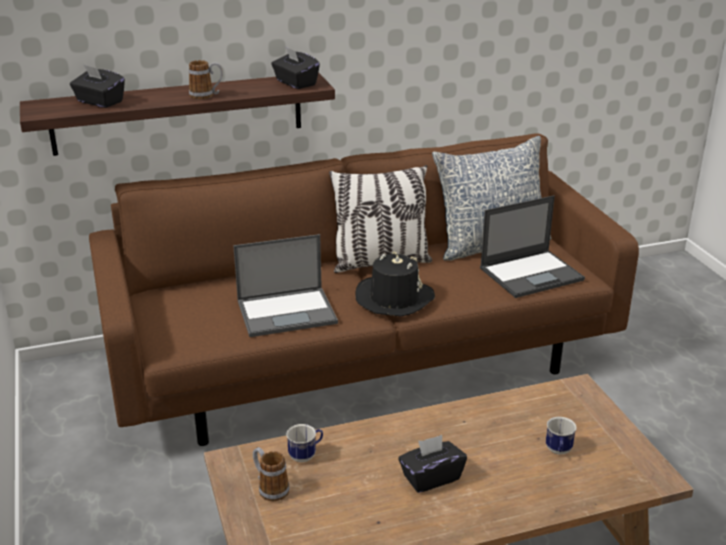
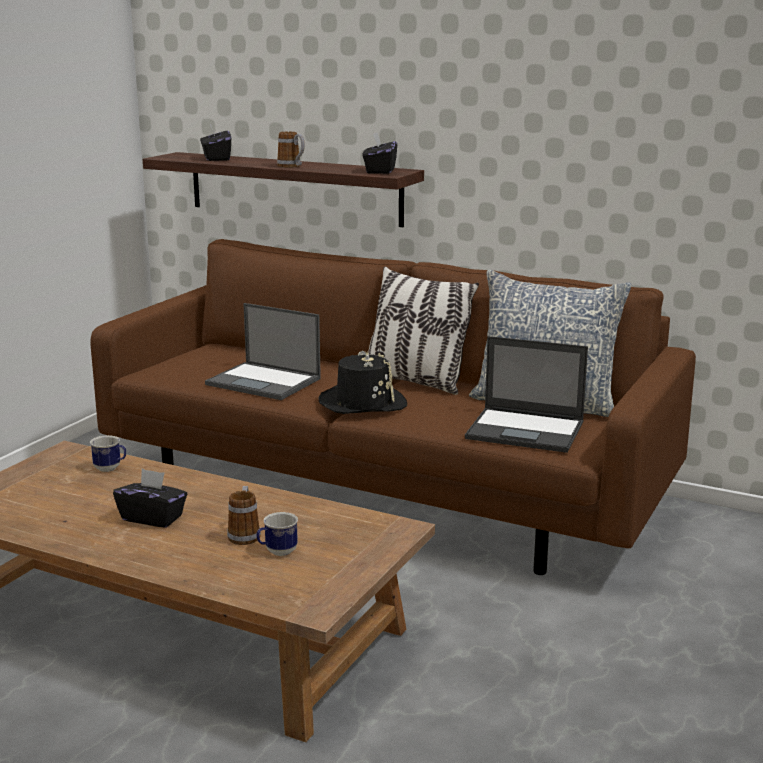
camera: 45 degrees right, 10 degrees down
mug [253,447,290,501] -> mug moved to [227,486,261,545]

